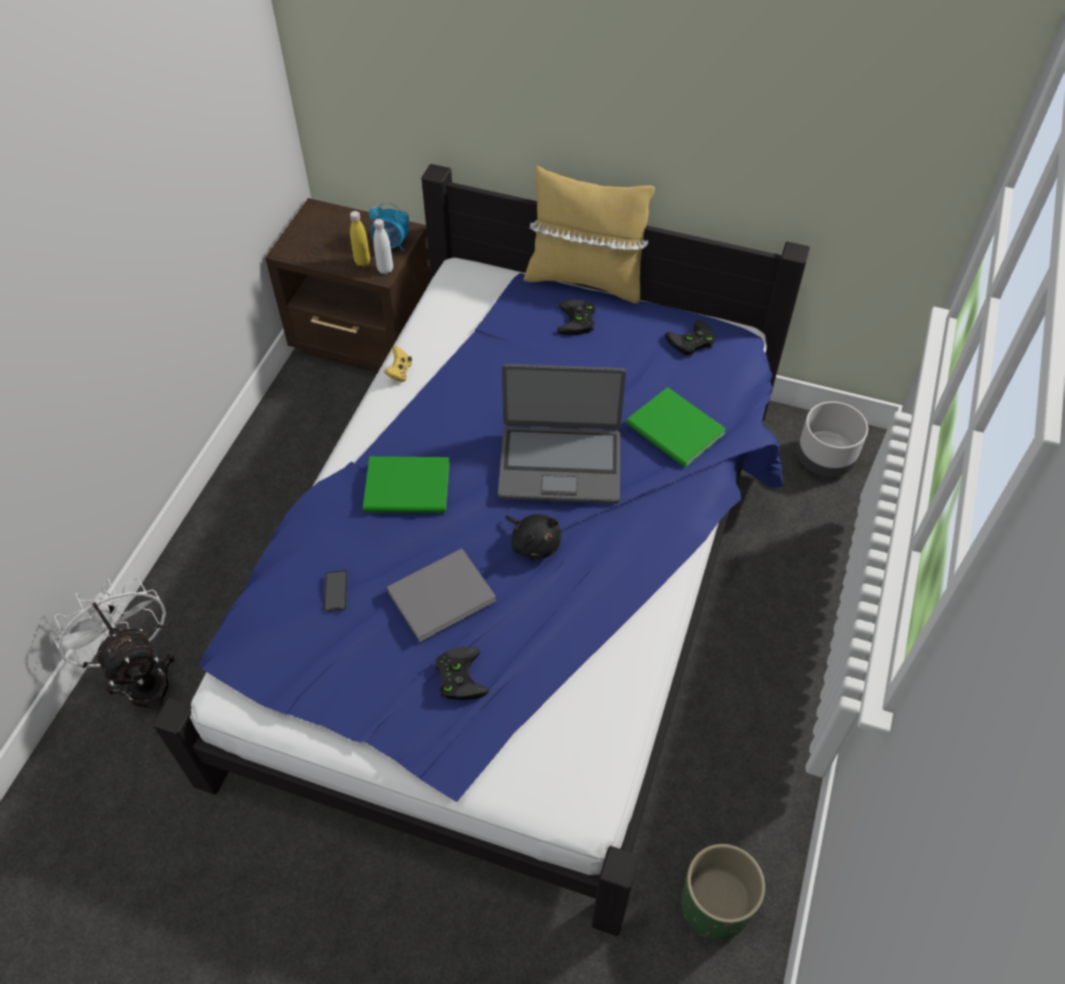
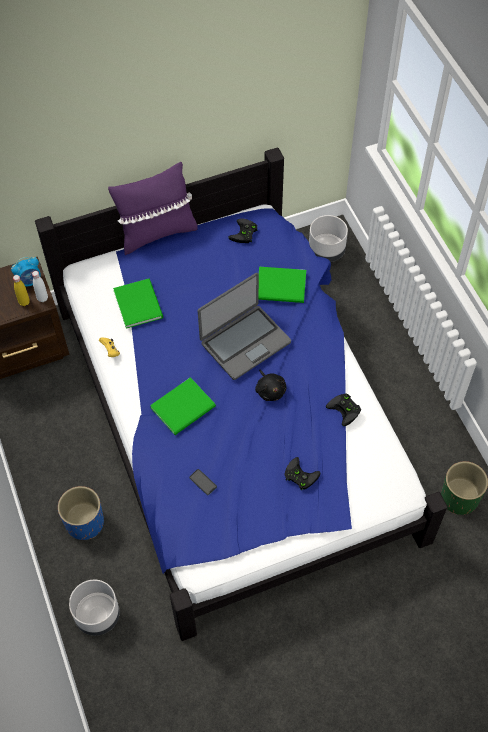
camera: 40 degrees left, 5 degrees up
white fan [53,578,175,715] -> grey planter [69,580,120,636]
grey book [386,548,496,642] -> none
black plush toy [505,514,561,560] -> black plush toy turned 60 degrees clockwise [255,369,286,401]
yellow pillow [524,166,655,304] -> purple pillow [108,162,198,255]
black game controller [557,300,595,335] -> black game controller moved to [326,394,361,426]
none -> blue planter [58,486,104,540]
none -> green book [113,279,163,328]

